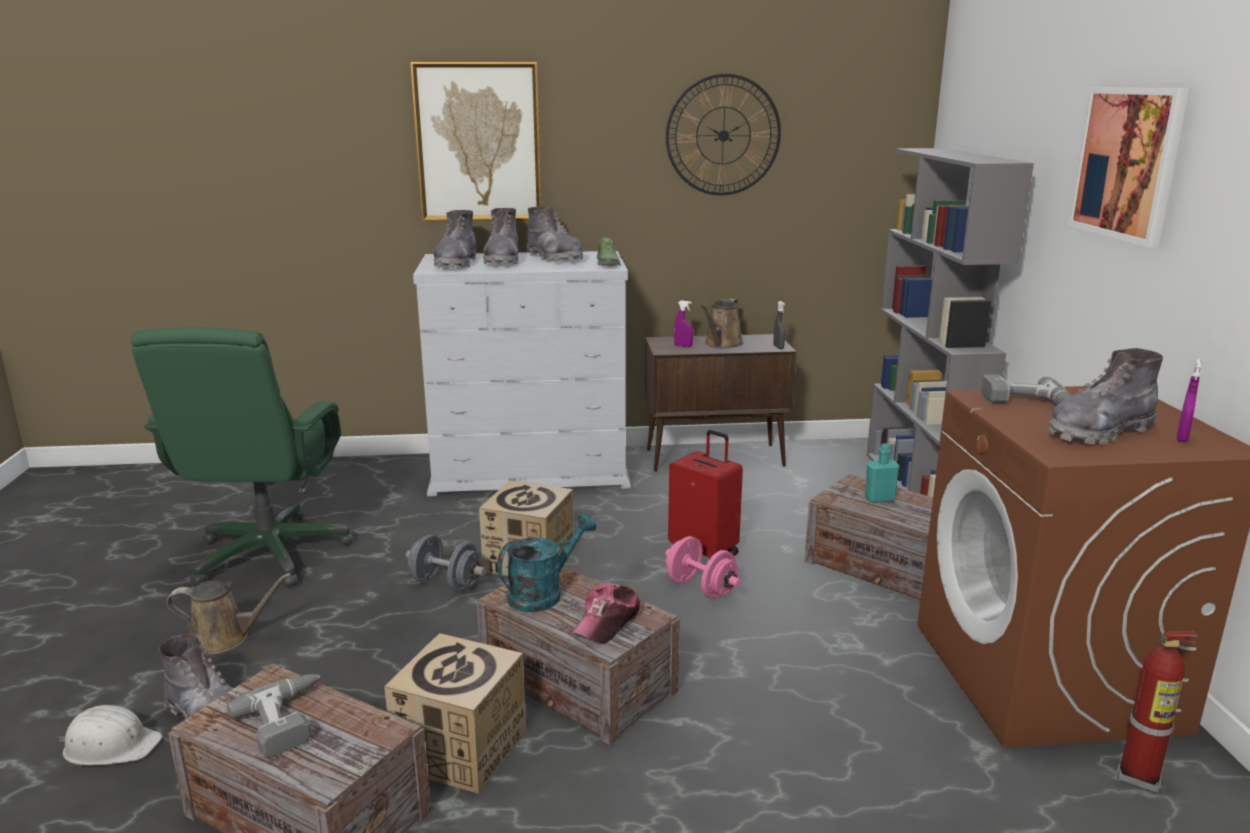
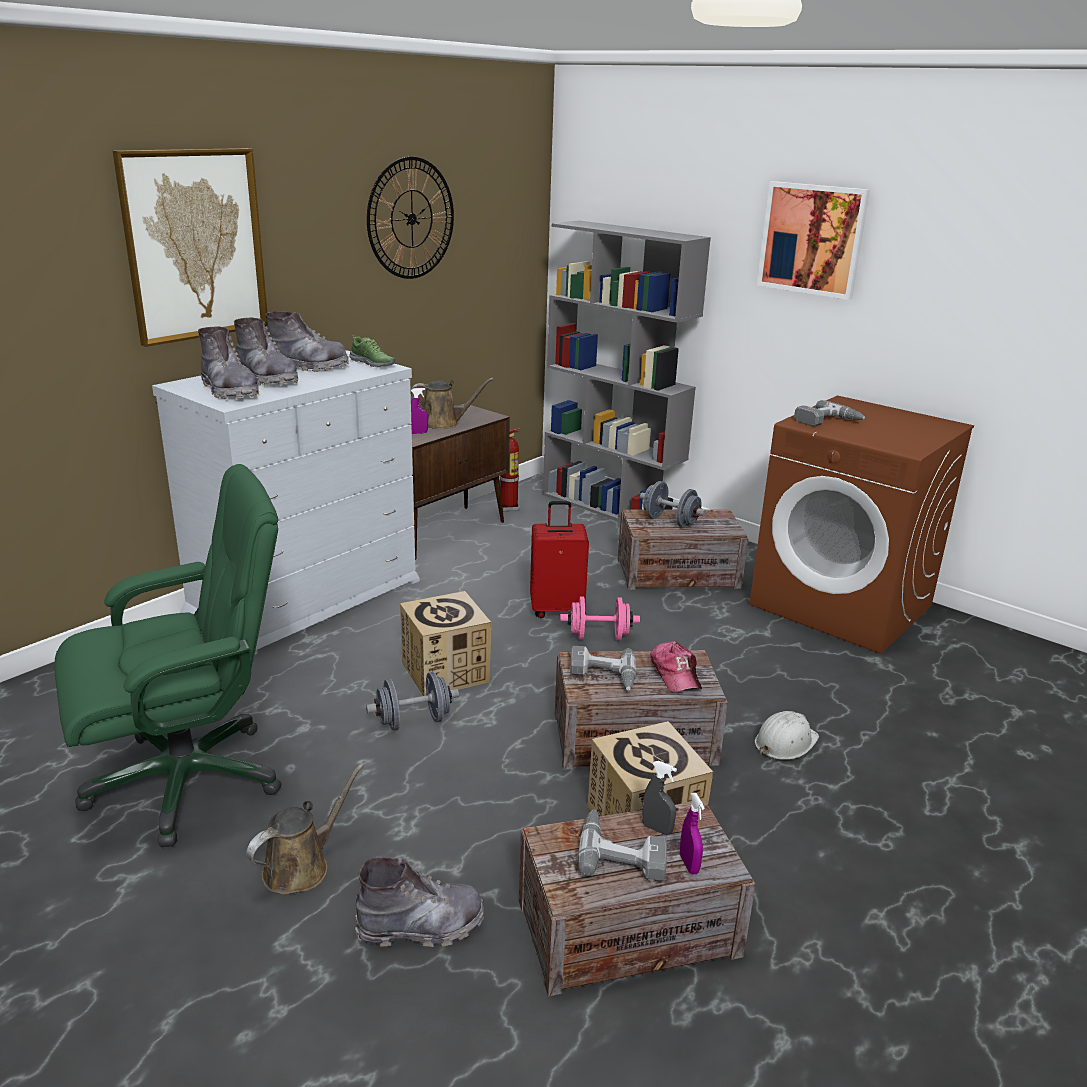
camera: 45 degrees left, 5 degrees up
white hard hat [58,705,162,765] -> white hard hat moved to [755,711,819,760]
green office chair [131,327,353,587] -> green office chair turned 75 degrees counterclockwise [55,464,282,847]
turquoise watering can [497,513,596,612] -> power drill [570,646,636,690]
brown watering can [701,299,744,348] -> brown watering can turned 75 degrees counterclockwise [411,378,494,429]
grey spray bottle [773,301,785,349] -> grey spray bottle moved to [642,761,677,835]
turquoise bottle [865,443,899,503] -> grey dumbbell [640,481,706,528]
grey boot [1049,348,1163,445] -> none
fire extinguisher [1117,631,1198,793] -> fire extinguisher moved to [500,428,520,511]
purple spray bottle [1177,359,1202,442] -> purple spray bottle moved to [680,793,705,874]

